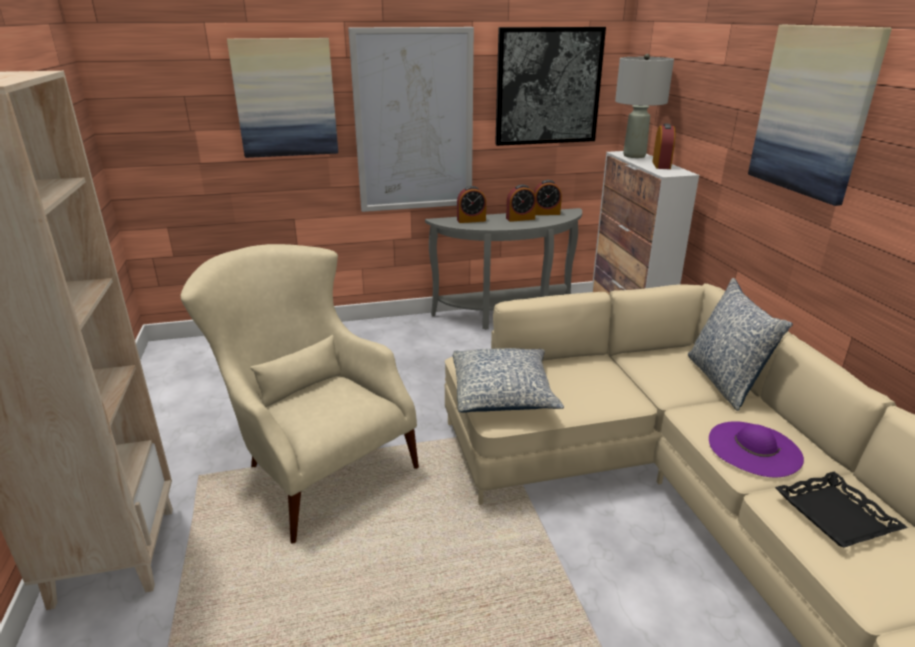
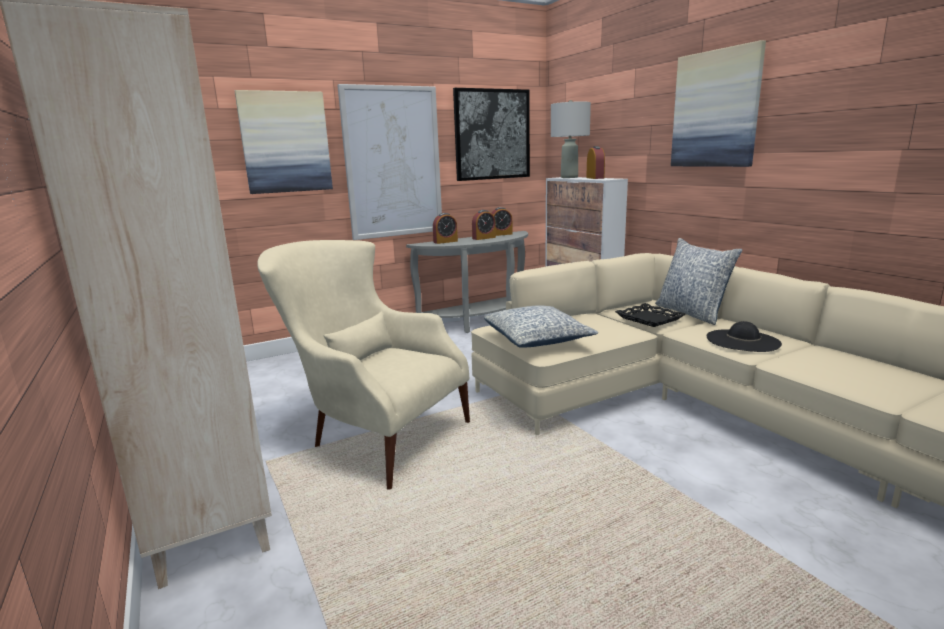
camera: 15 degrees left, 10 degrees down
purple hat [709,421,804,477] -> black hat [707,321,782,352]
black tray [775,472,908,548] -> black tray moved to [615,303,685,327]

